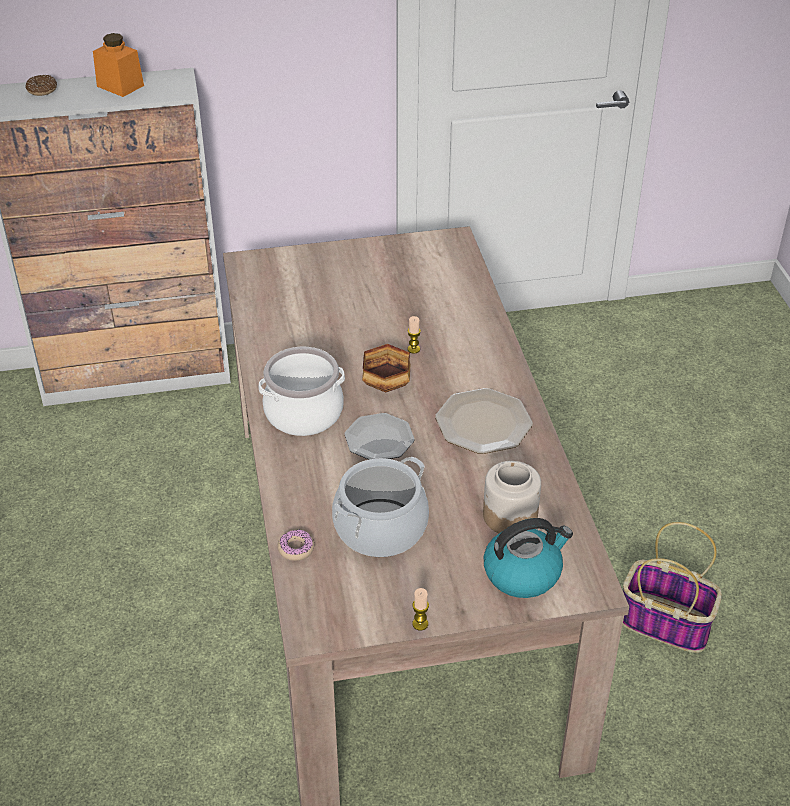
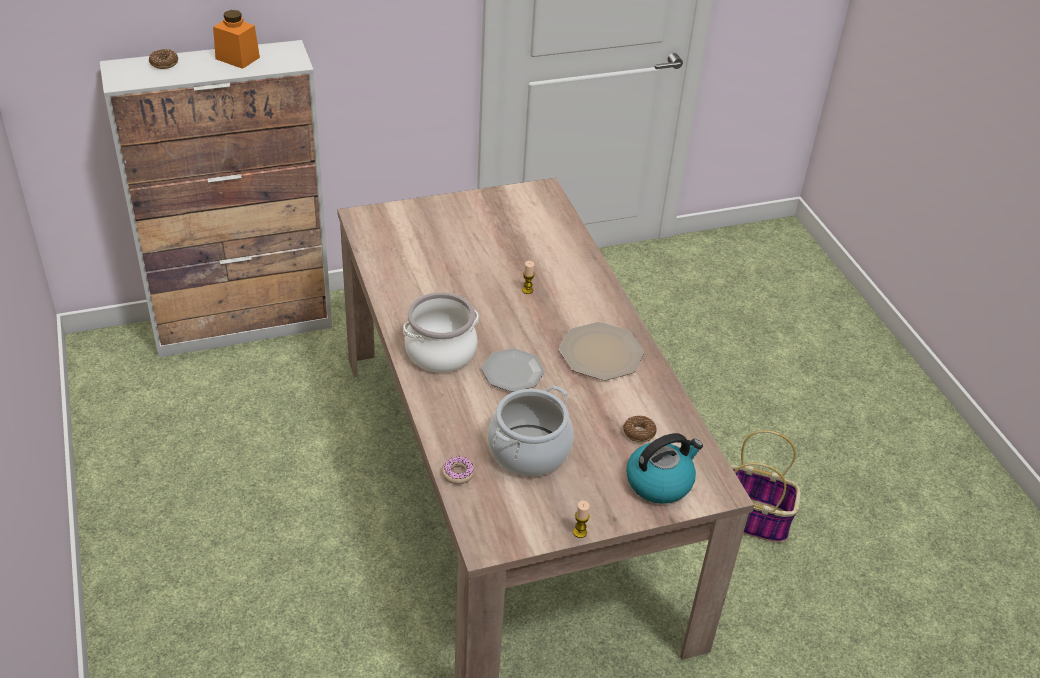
camera: 10 degrees left, 0 degrees up
bowl [362,344,410,393] -> none
jar [483,461,541,533] -> donut [623,415,657,442]

